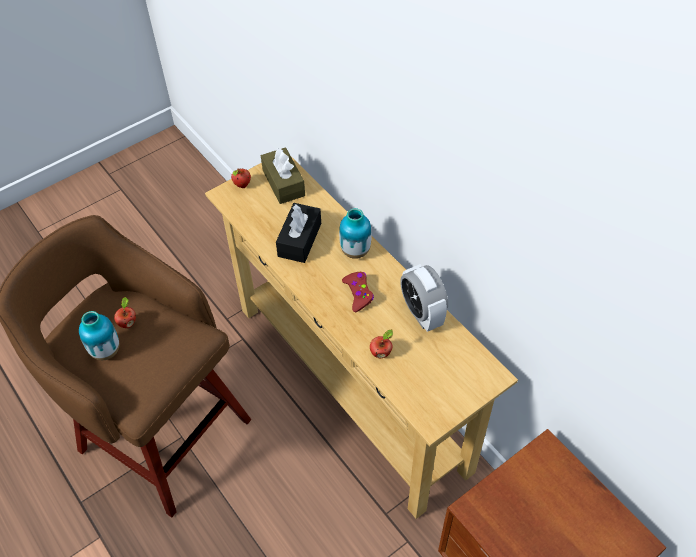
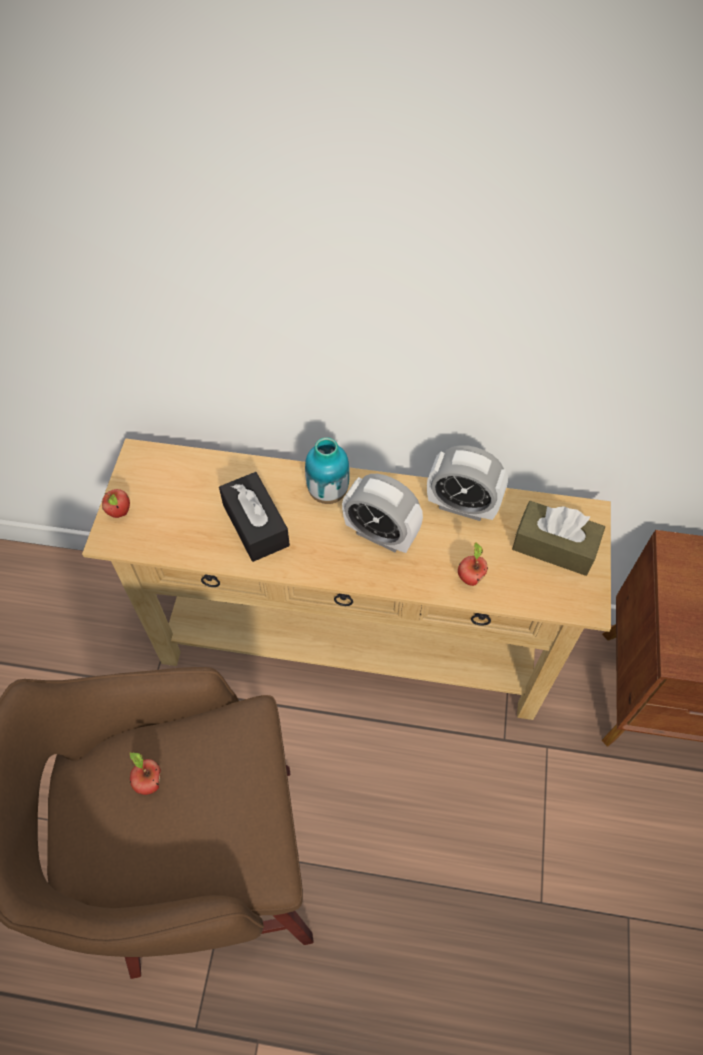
camera: 45 degrees left, 5 degrees up
vase [79,311,119,360] -> none
brown tissue box [261,147,305,204] -> brown tissue box moved to [512,501,605,576]
red game controller [342,272,374,312] -> alarm clock [342,474,423,553]

